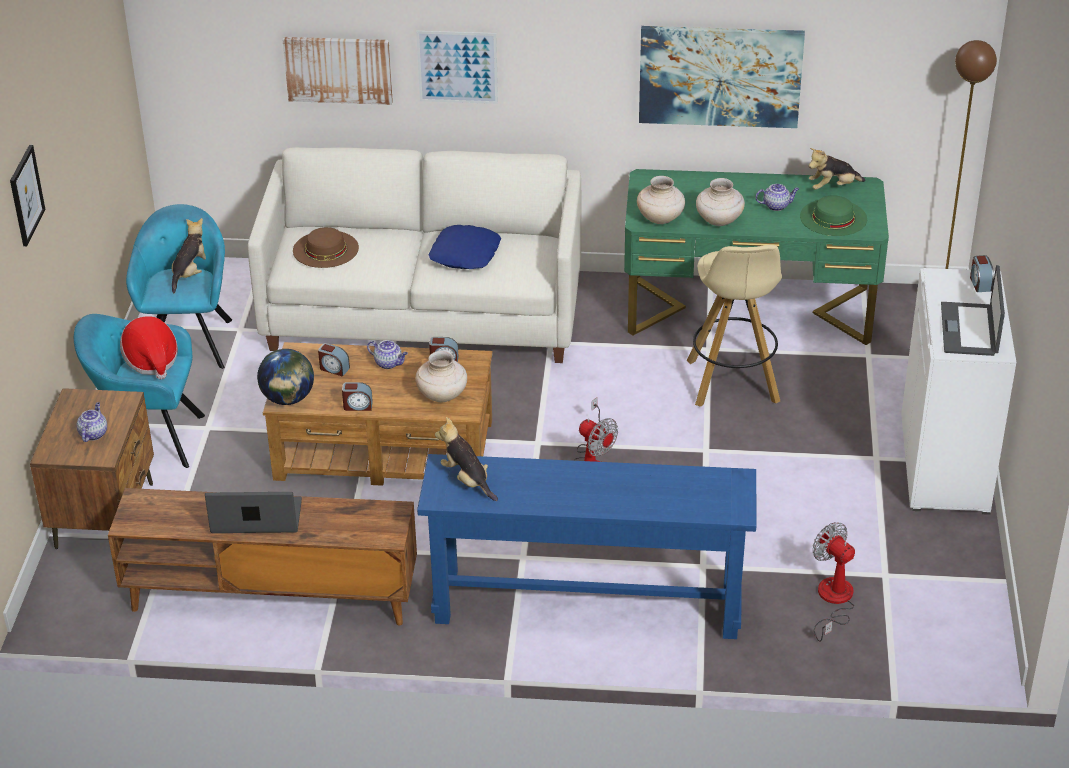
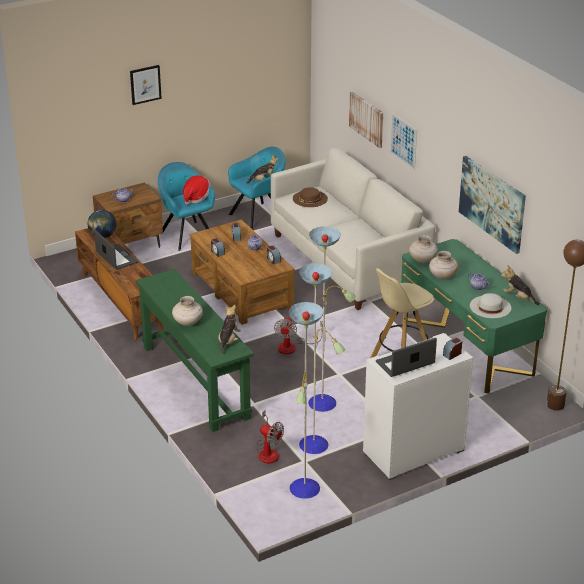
camera: 55 degrees right, 5 degrees down
globe [257,349,314,405] -> globe moved to [88,210,116,238]
beige vase [415,351,467,402] -> beige vase moved to [172,296,203,326]
blue console table [417,454,757,639] -> green console table [136,269,254,432]
blue pillow [428,225,501,269] -> none
plush toy [435,417,498,501] -> plush toy moved to [218,304,241,355]
green hat [800,195,867,236] -> white hat [470,293,511,318]
fan [812,522,855,642] -> fan turned 105 degrees clockwise [256,410,284,464]
none -> floor lamp [289,226,356,499]

